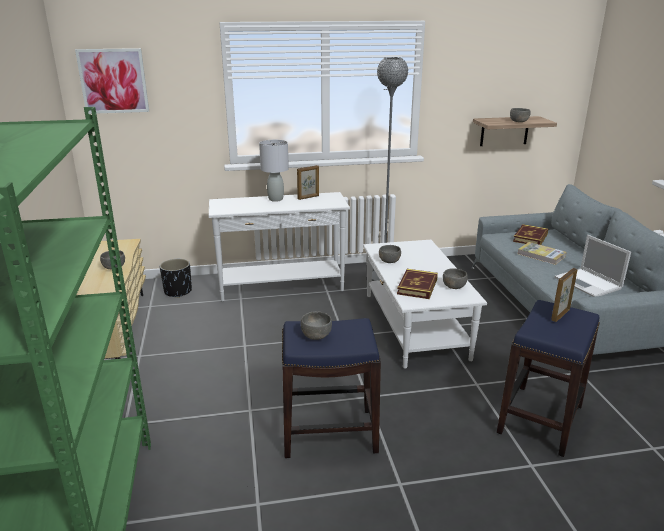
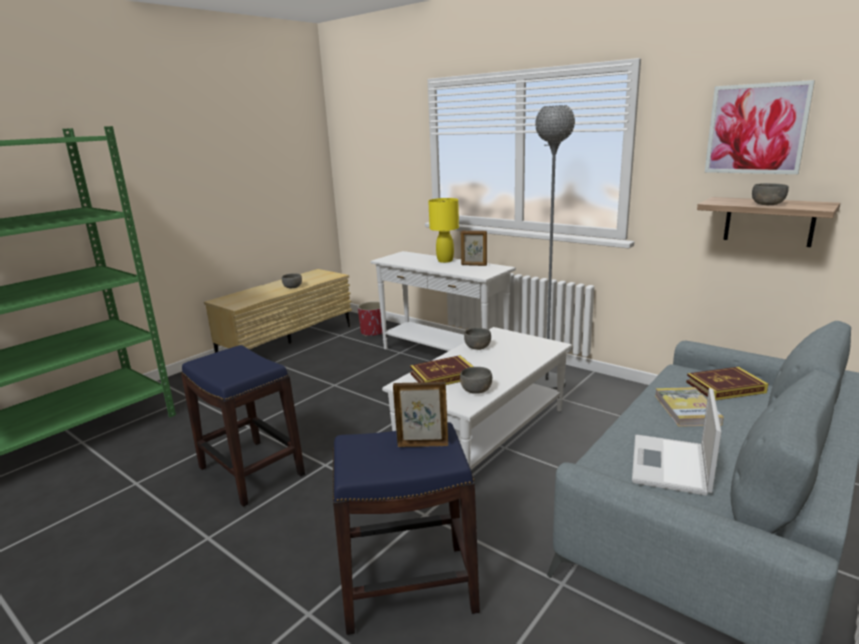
camera: 50 degrees right, 5 degrees down
picture [75,48,149,114] -> picture moved to [705,80,815,174]
black planter [160,259,192,298] -> red planter [358,302,383,336]
grey table lamp [259,140,289,202] -> yellow table lamp [428,198,459,263]
grey bowl [301,311,332,340] -> none

